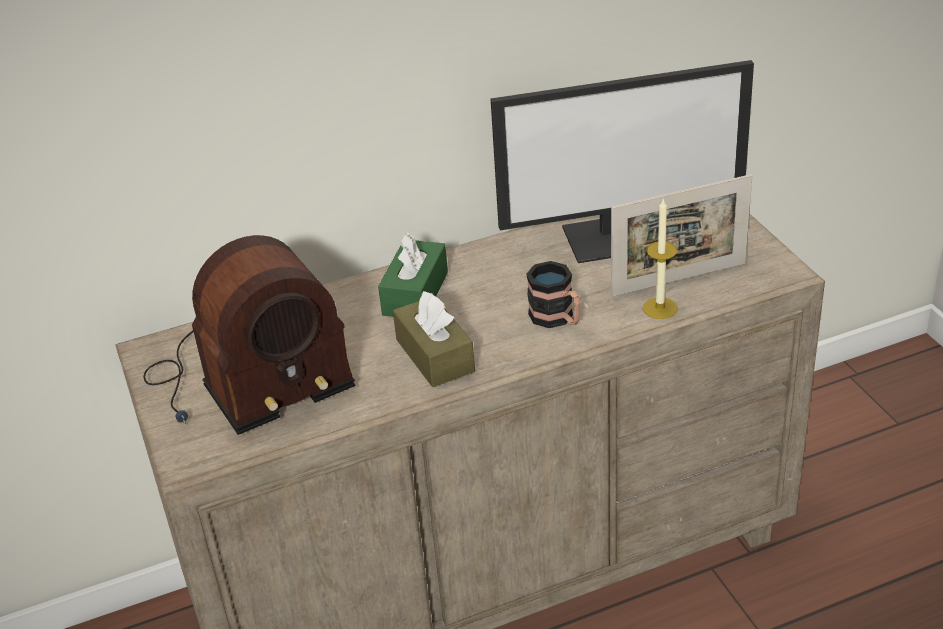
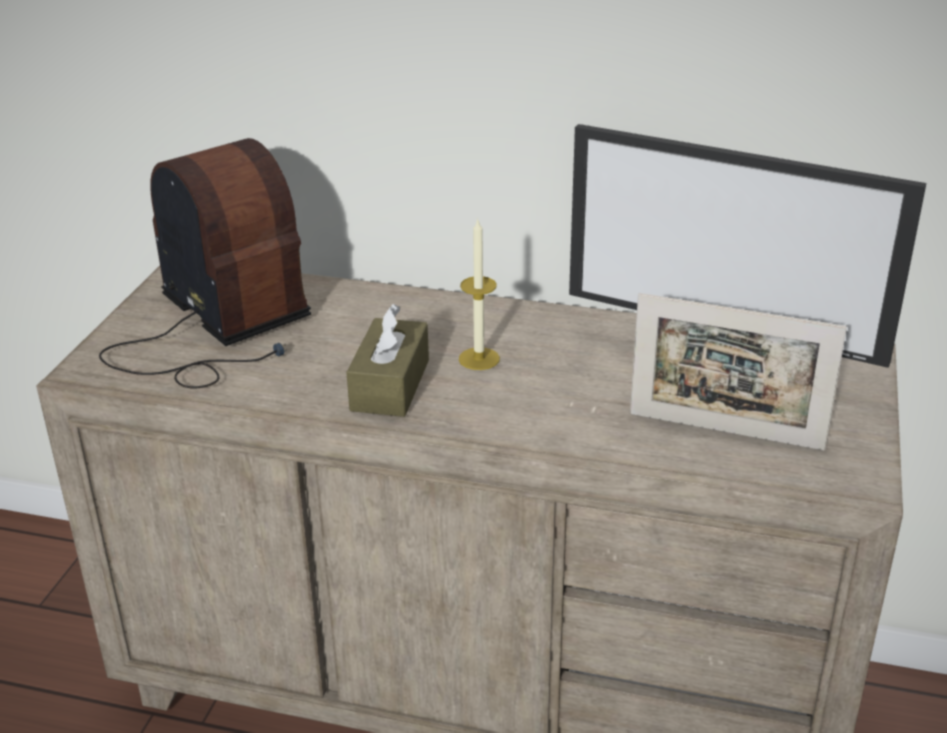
camera: 35 degrees right, 5 degrees down
radio [143,235,356,435] -> radio turned 135 degrees counterclockwise [99,138,311,388]
green tissue box [378,233,448,317] -> none
mug [526,261,580,328] -> none
candle [643,199,678,319] -> candle moved to [459,218,500,370]

